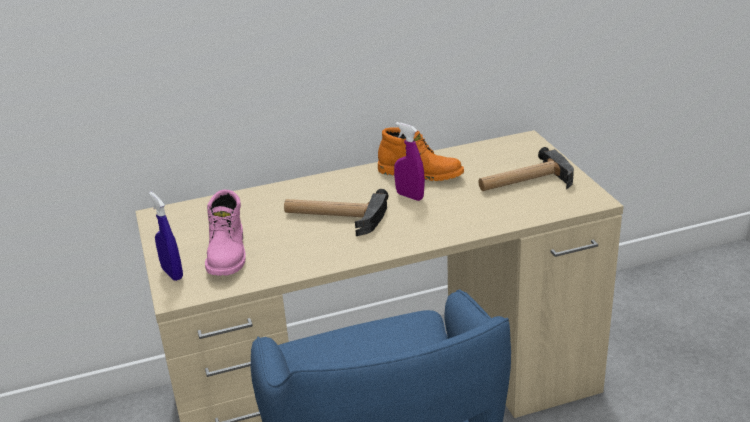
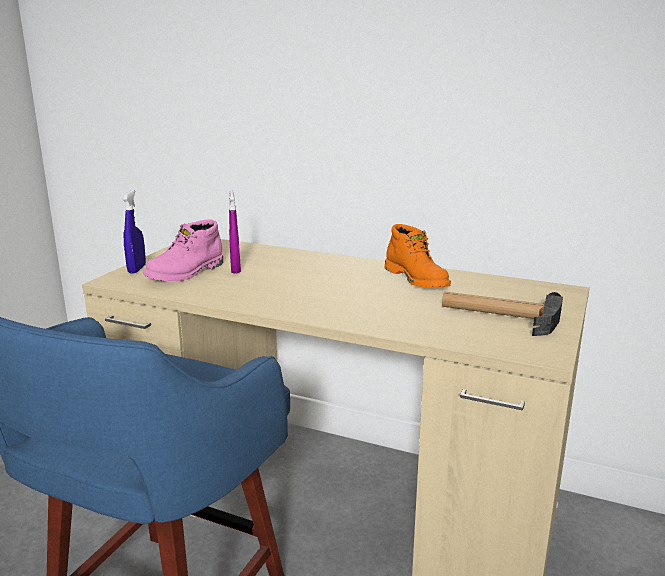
camera: 40 degrees right, 10 degrees down
hammer [284,189,388,236] -> none
purple spray bottle [394,122,425,201] -> purple spray bottle moved to [229,190,241,274]

